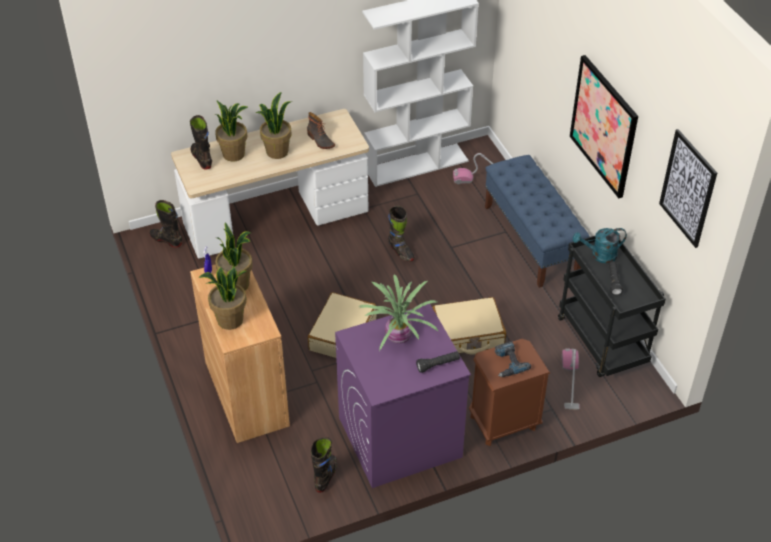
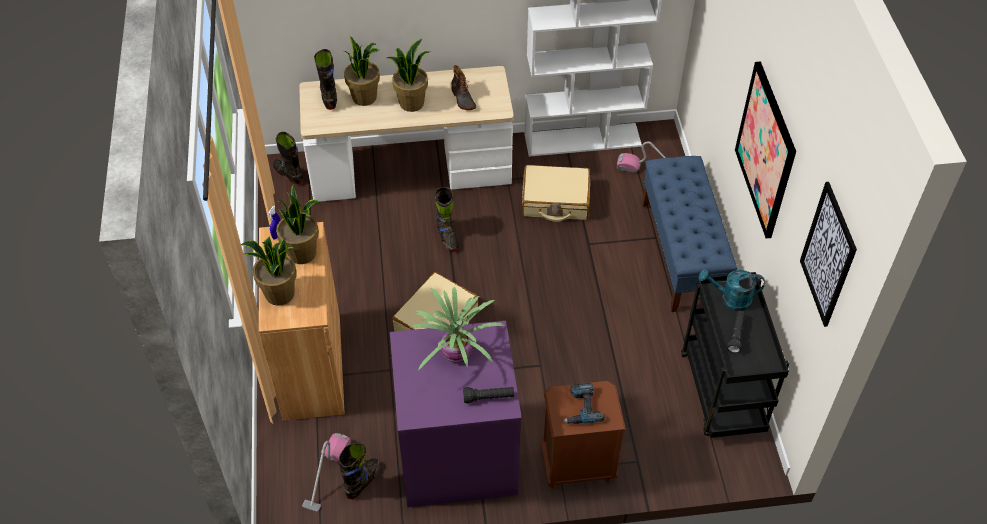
camera: 15 degrees right, 5 degrees up
black boot [388,206,415,262] -> black boot moved to [435,187,459,251]
beige suitcase [432,297,506,354] -> beige suitcase moved to [522,165,590,222]
vacuum cleaner [562,348,580,410] -> vacuum cleaner moved to [302,433,351,512]

